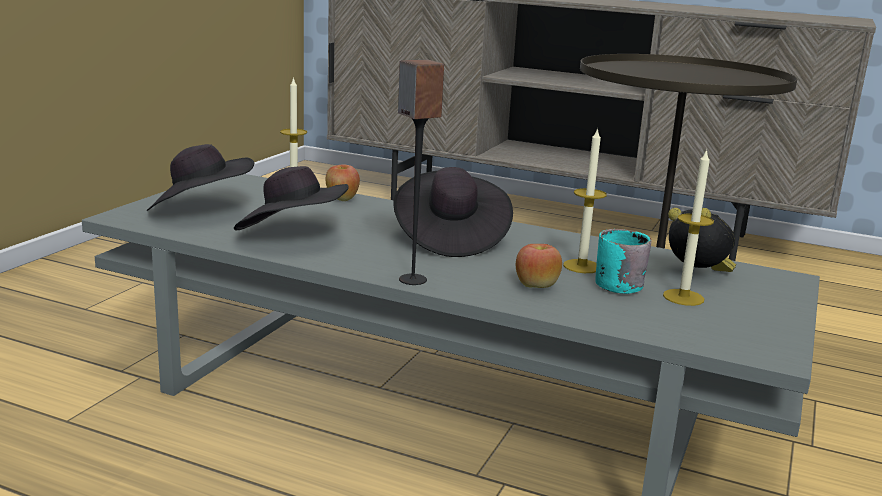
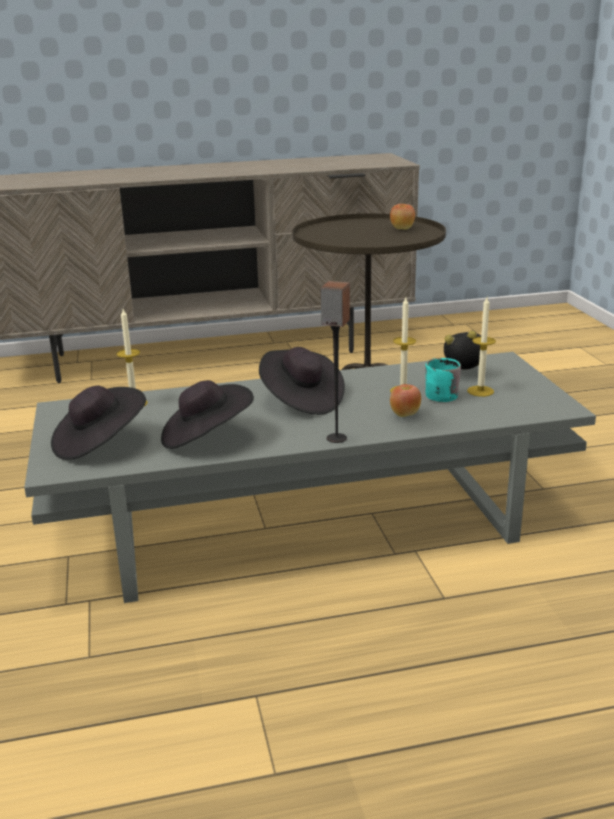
camera: 35 degrees left, 5 degrees up
apple [325,164,360,201] -> apple moved to [390,204,415,229]

